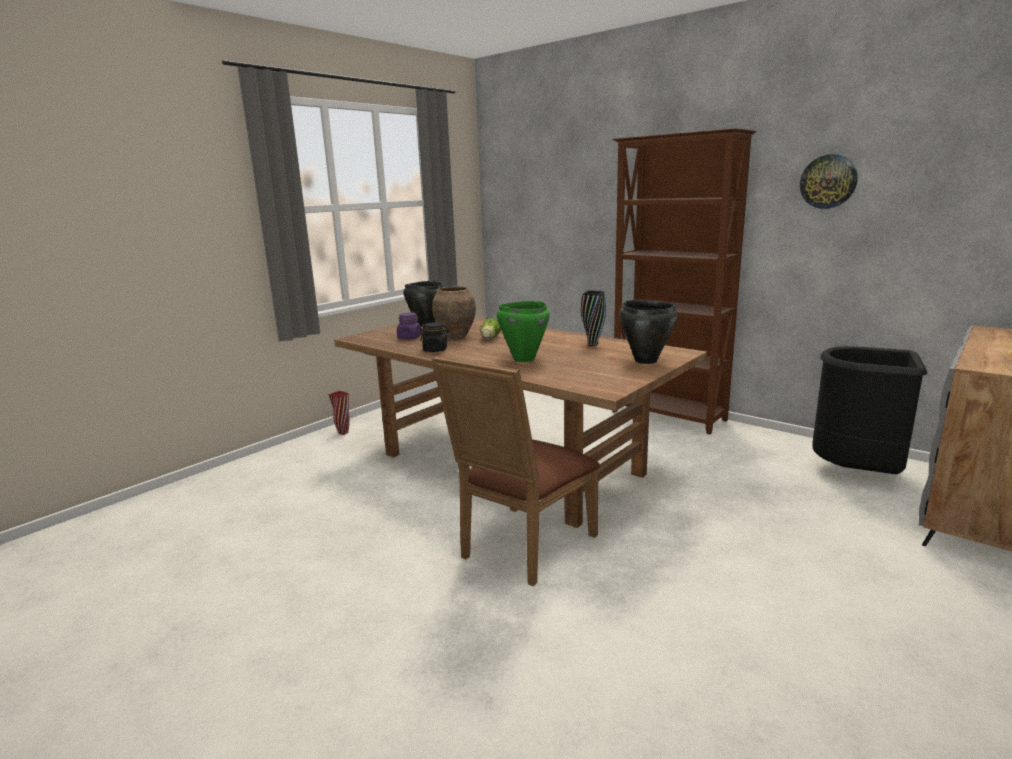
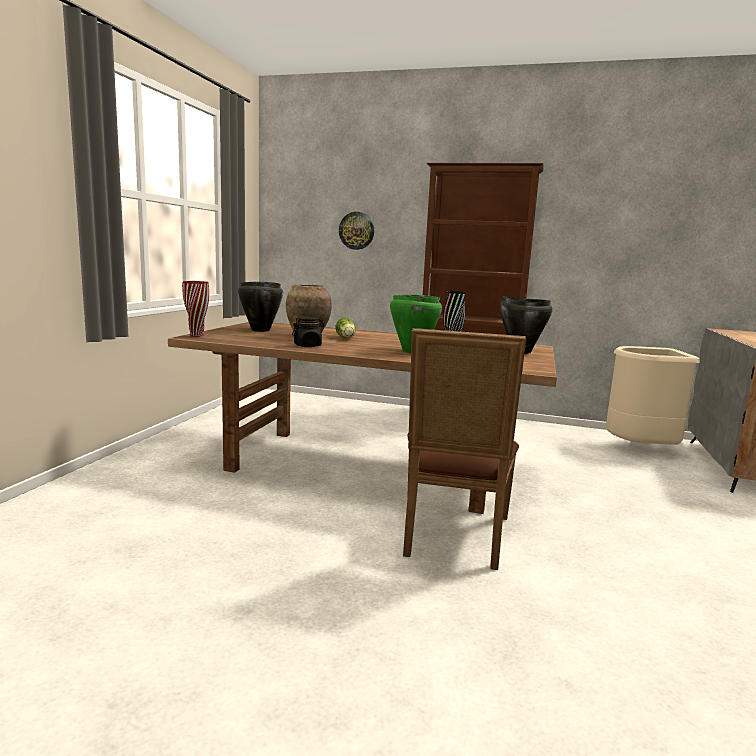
camera: 25 degrees left, 5 degrees down
red vase [329,391,350,435] -> red vase moved to [182,281,209,337]
purple jar [397,312,422,339] -> none
wall clock [800,154,858,209] -> wall clock moved to [339,212,374,250]
black trash can [812,346,927,475] -> beige trash can [606,346,700,445]

